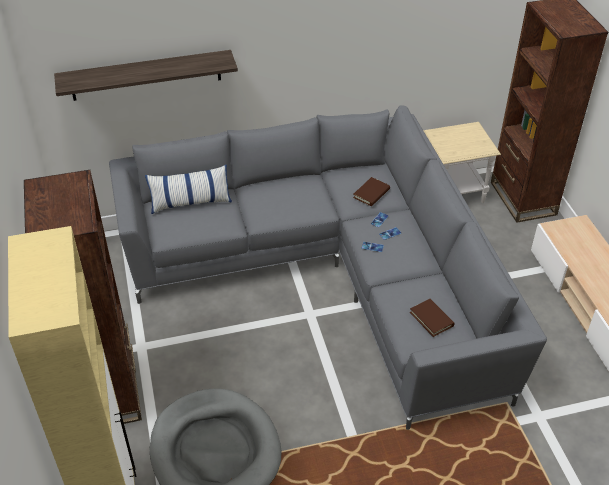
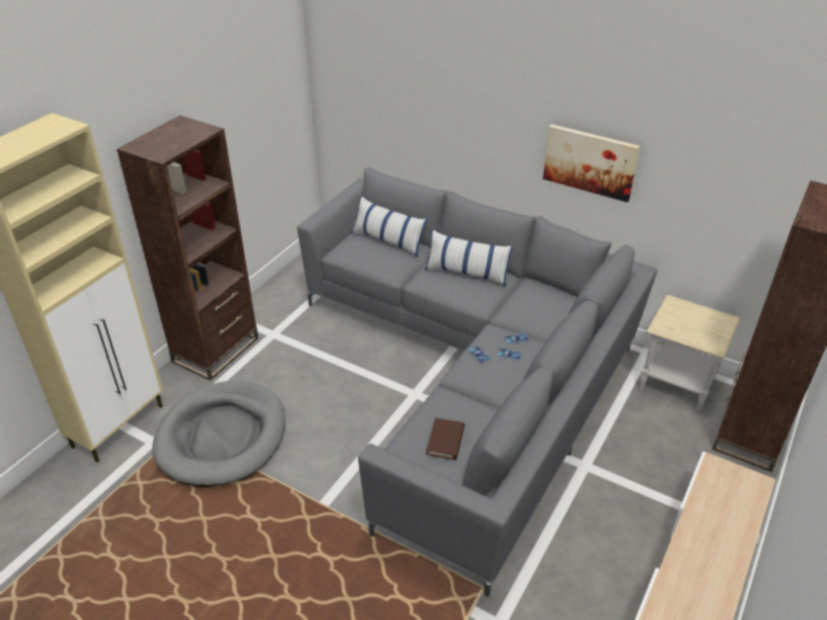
camera: 45 degrees right, 5 degrees down
shelf [54,50,238,101] -> none
brown book [353,177,390,206] -> none
none -> pillow [425,229,513,286]
none -> picture [543,124,640,202]

